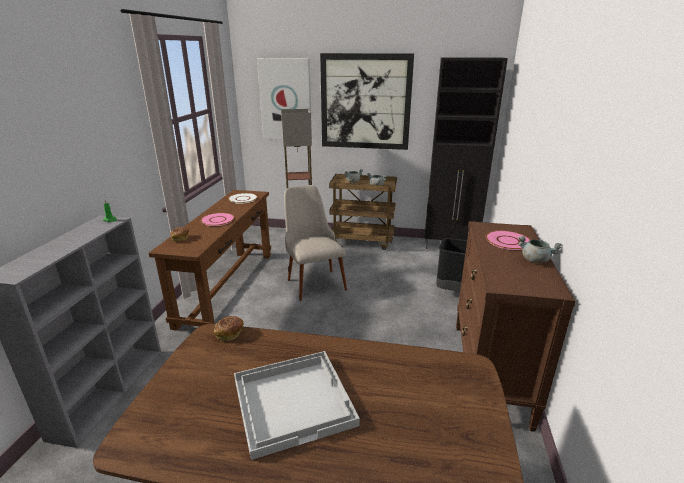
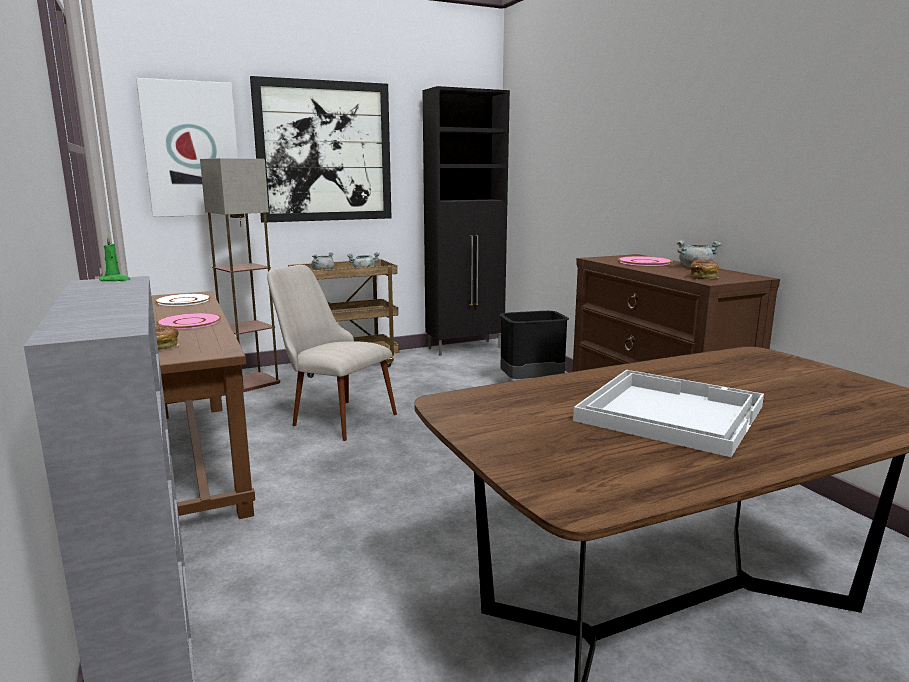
camera: 35 degrees left, 10 degrees down
bread [214,316,244,341] -> bread moved to [690,260,719,279]

